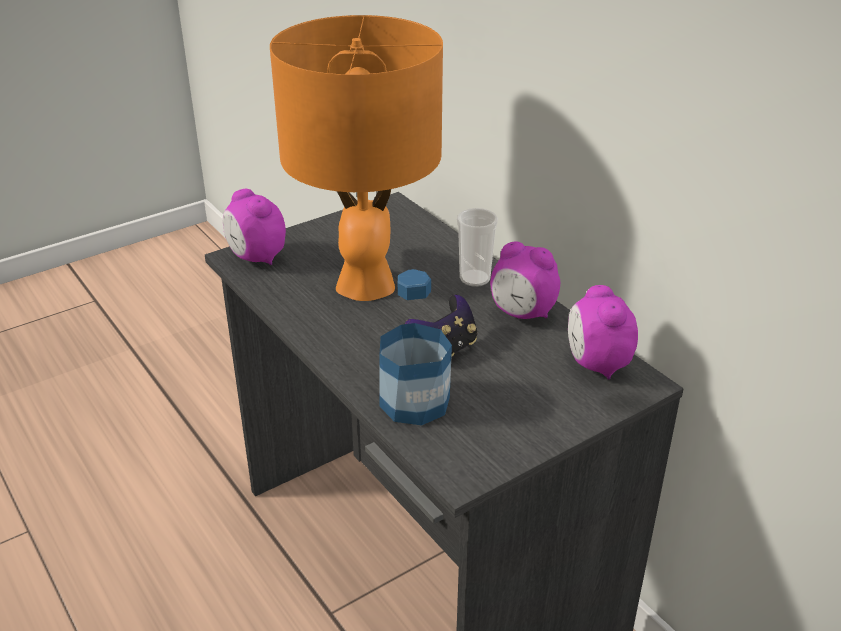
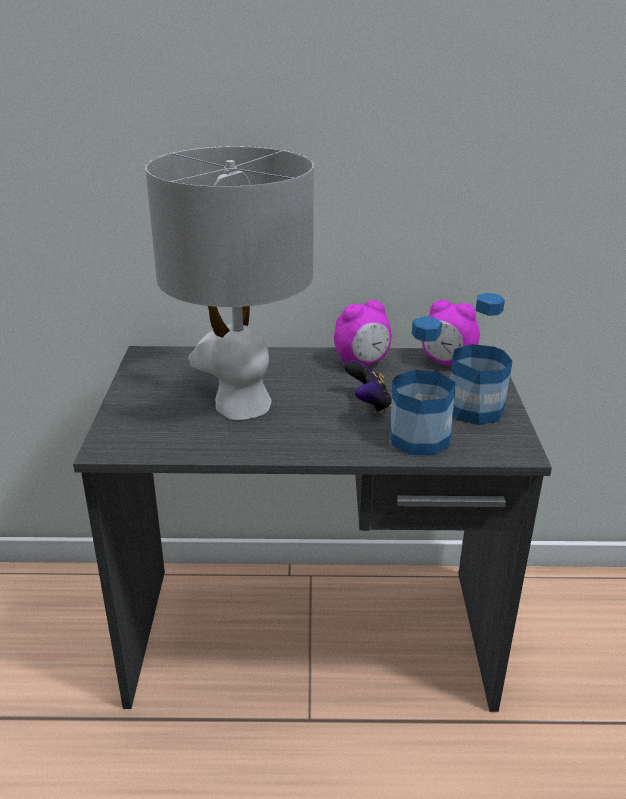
camera: 55 degrees left, 5 degrees down
alarm clock [223,189,286,265] -> none
orange table lamp [270,15,443,301] -> grey table lamp [145,146,314,420]
cup [457,208,498,287] -> none
none -> bottle [450,293,513,425]

